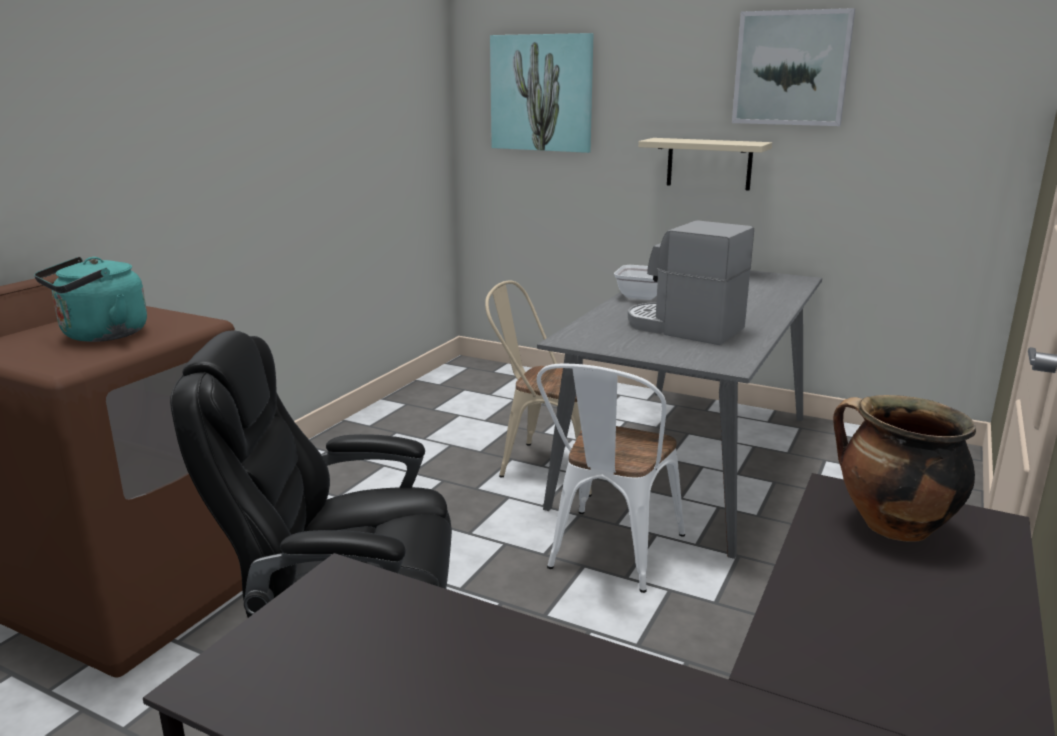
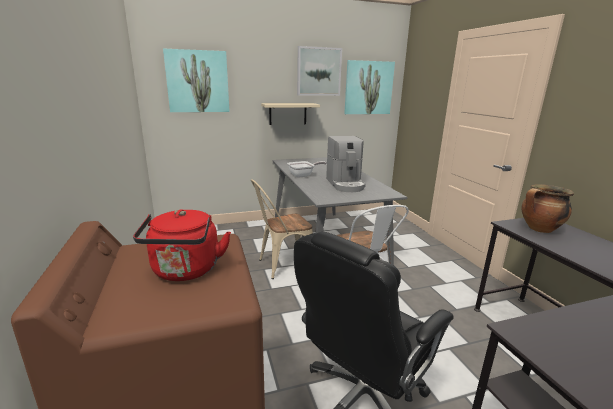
camera: 45 degrees left, 0 degrees up
turquoise kettle [34,256,147,342] -> red kettle [133,209,231,281]
coffee machine [628,220,754,345] -> coffee machine turned 90 degrees counterclockwise [326,136,366,192]
none -> picture [344,60,395,114]

